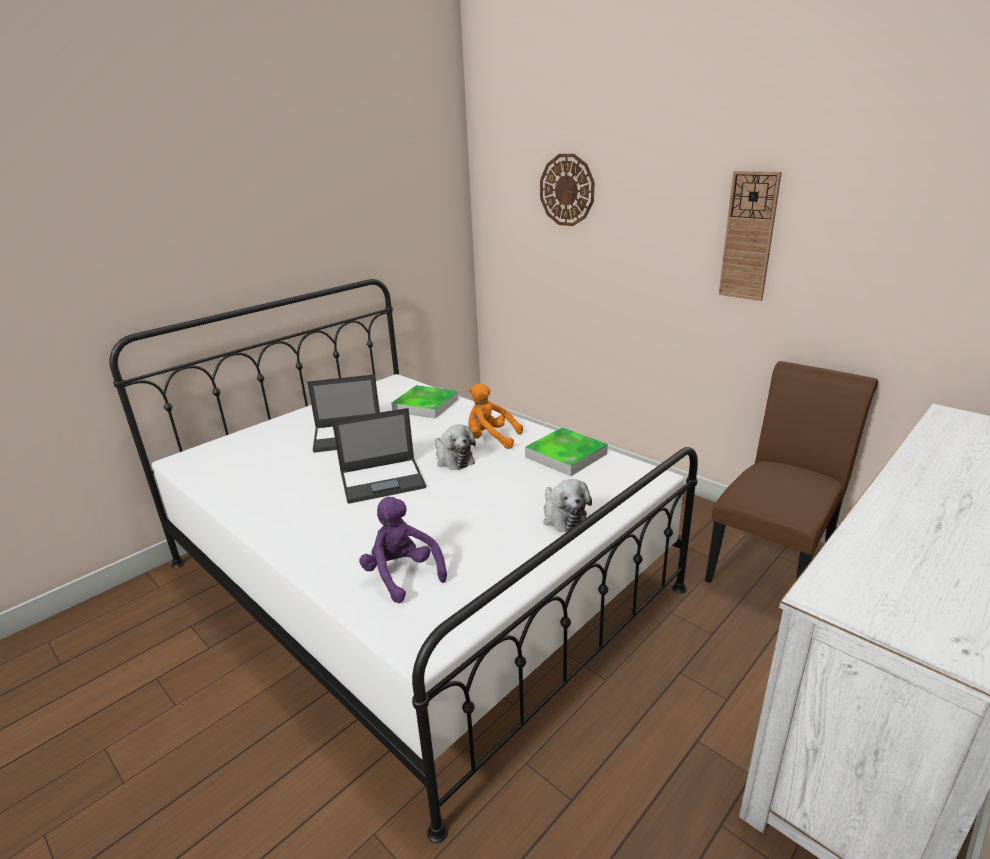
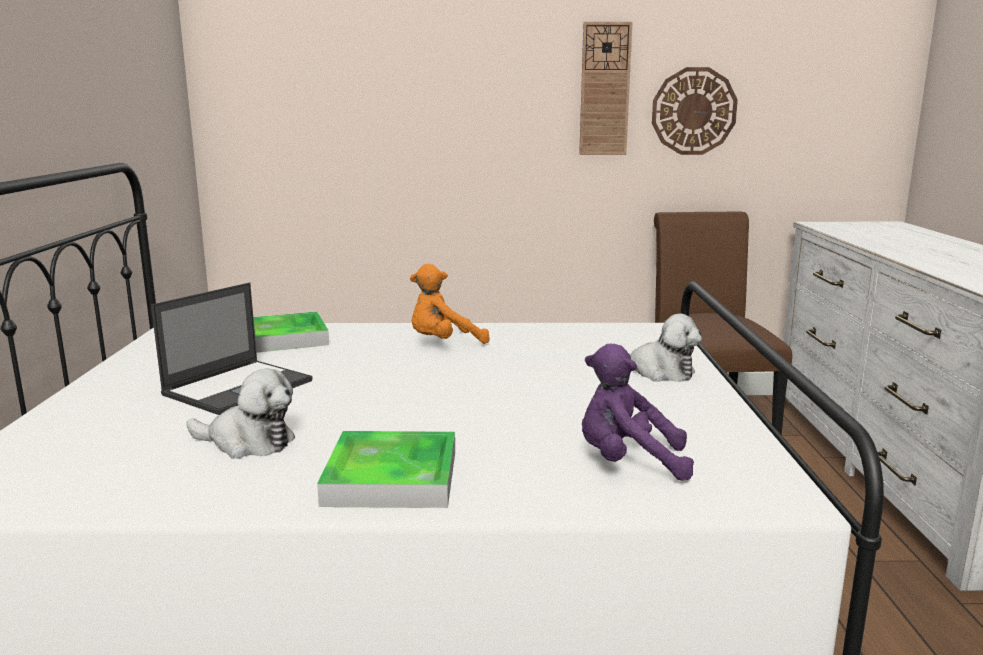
camera: 45 degrees left, 10 degrees down
laptop [332,408,426,504] -> none
plush toy [435,424,476,470] -> plush toy moved to [186,368,295,459]
tray [525,427,608,476] -> tray moved to [317,431,455,508]
wall clock [540,154,595,226] -> wall clock moved to [652,67,738,155]

